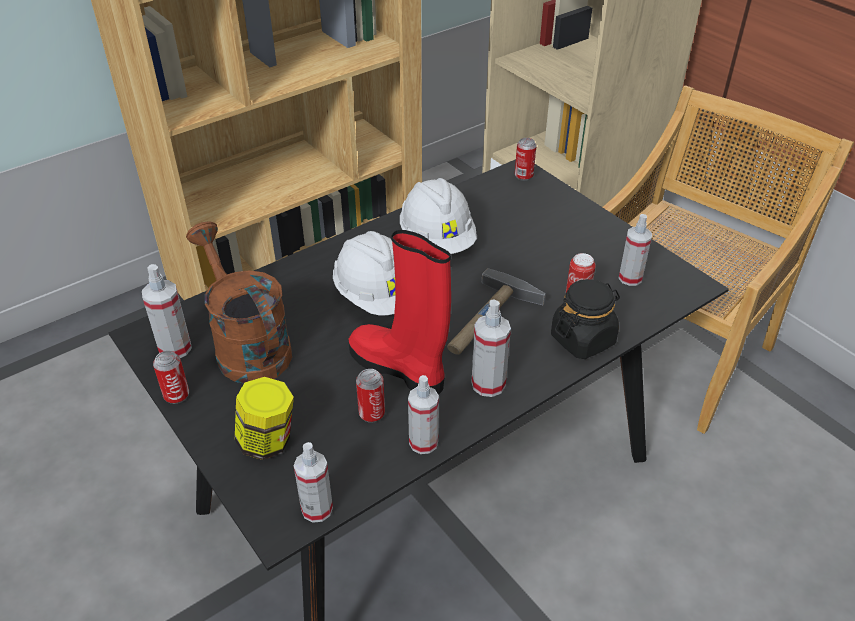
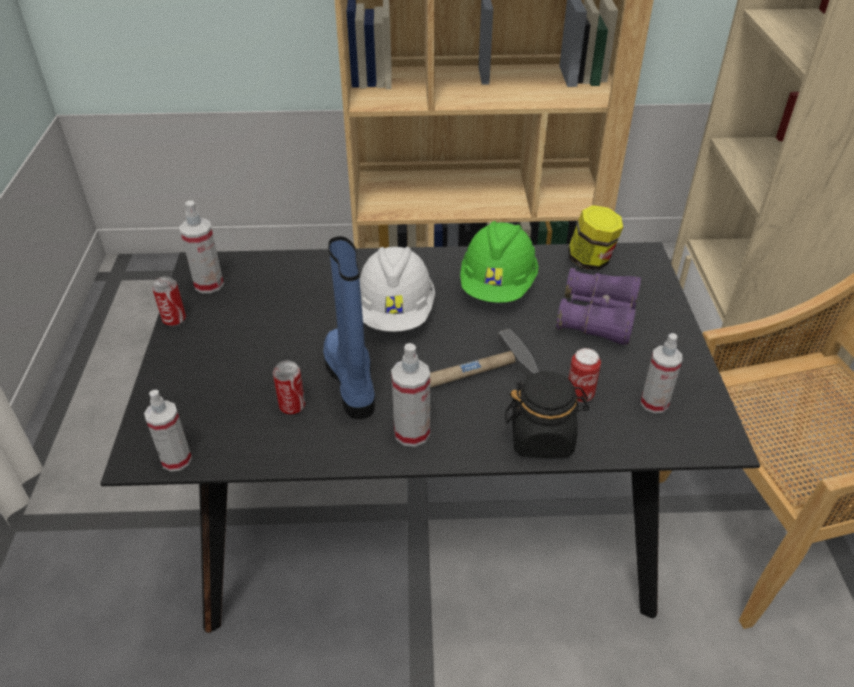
camera: 35 degrees right, 0 degrees up
brown watering can [186,221,292,383] -> none
jar [235,377,294,460] -> jar moved to [568,205,623,271]
red boot [348,230,451,395] -> blue boot [323,236,375,419]
white hard hat [400,178,477,254] -> green hard hat [460,221,538,303]
spray bottle [408,375,439,454] -> none
can [515,138,537,181] -> none
none -> purple binoculars [556,268,641,345]

